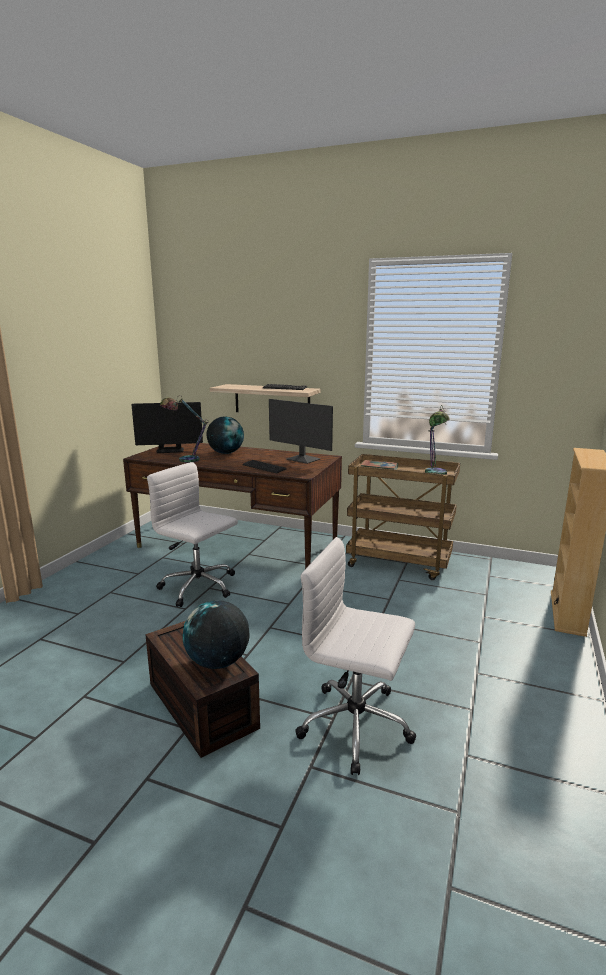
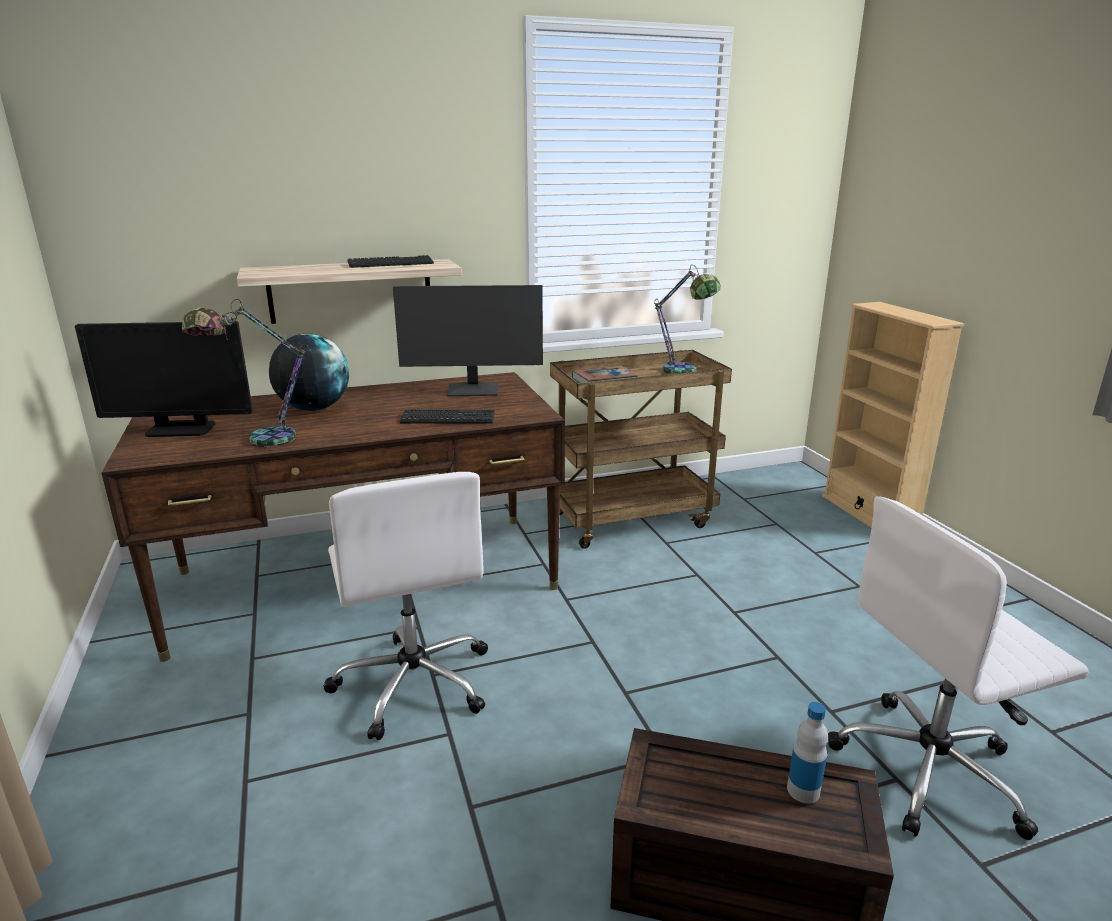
camera: 40 degrees left, 5 degrees up
monitor [132,402,203,453] -> monitor turned 45 degrees clockwise [75,321,253,437]
white office chair [147,462,238,607] -> white office chair turned 105 degrees counterclockwise [323,472,488,740]
globe [183,600,250,669] -> bottle [787,702,828,803]

